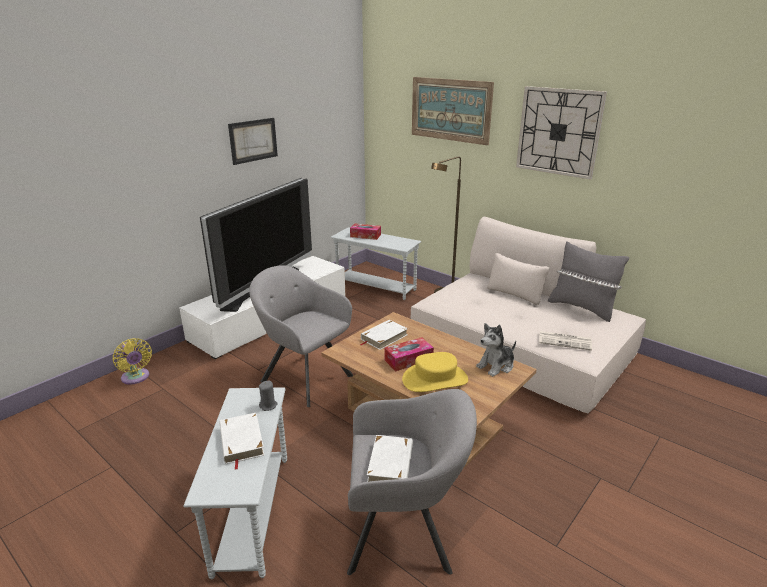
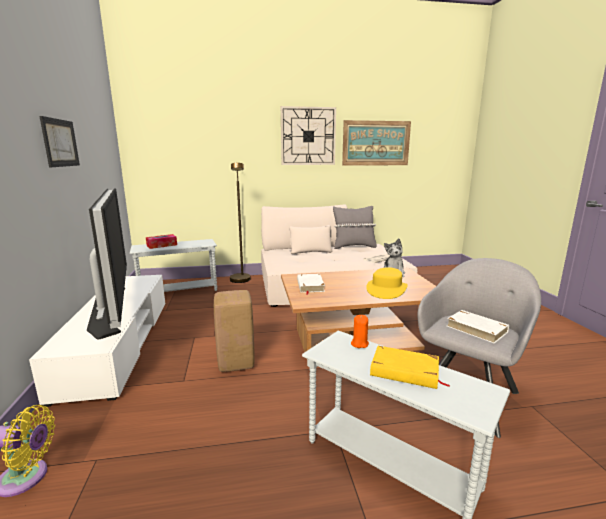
camera: 50 degrees left, 10 degrees down
white book [220,413,265,470] -> yellow book [370,346,450,389]
grey armchair [249,265,354,407] -> beige stool [214,290,255,372]
grey candle [259,380,278,411] -> orange candle [351,315,369,348]
tissue box [385,337,434,371] -> none
picture [412,77,494,145] -> picture moved to [342,120,411,166]

